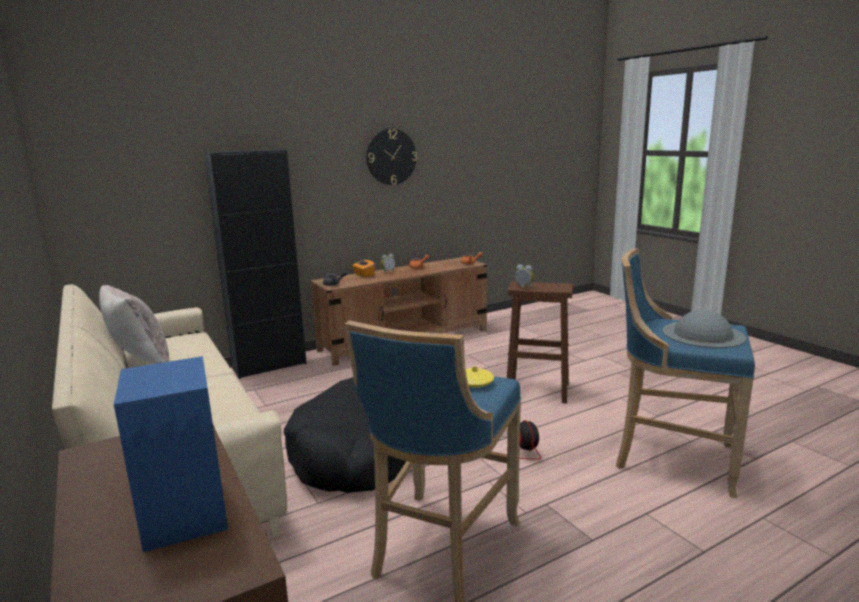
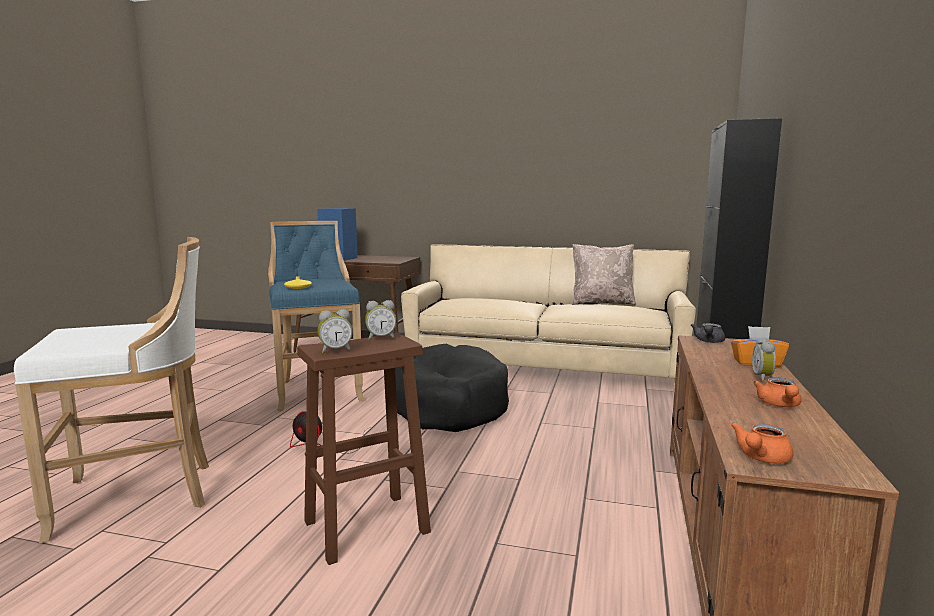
camera: 135 degrees right, 5 degrees down
wall clock [366,128,417,185] -> none
blue stool [616,248,755,498] -> white stool [14,237,209,543]
grey hat [663,310,746,348] -> none
none -> alarm clock [318,309,353,353]

